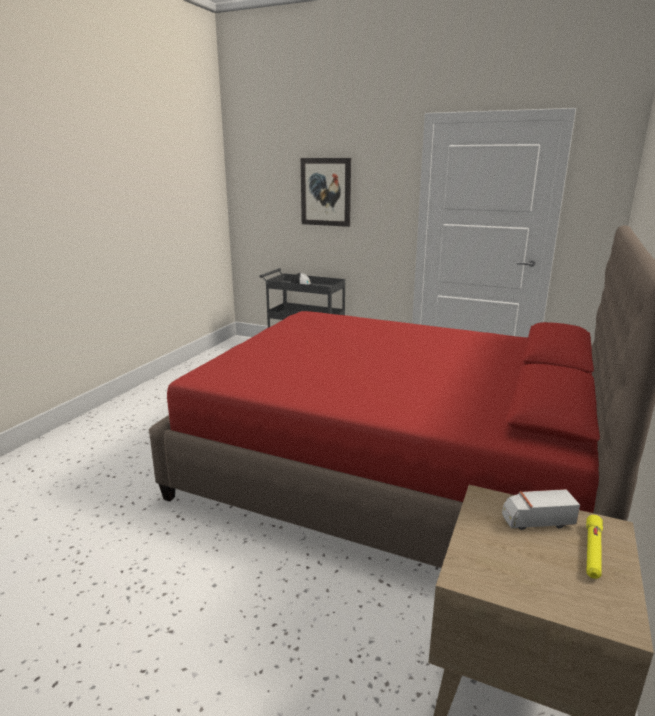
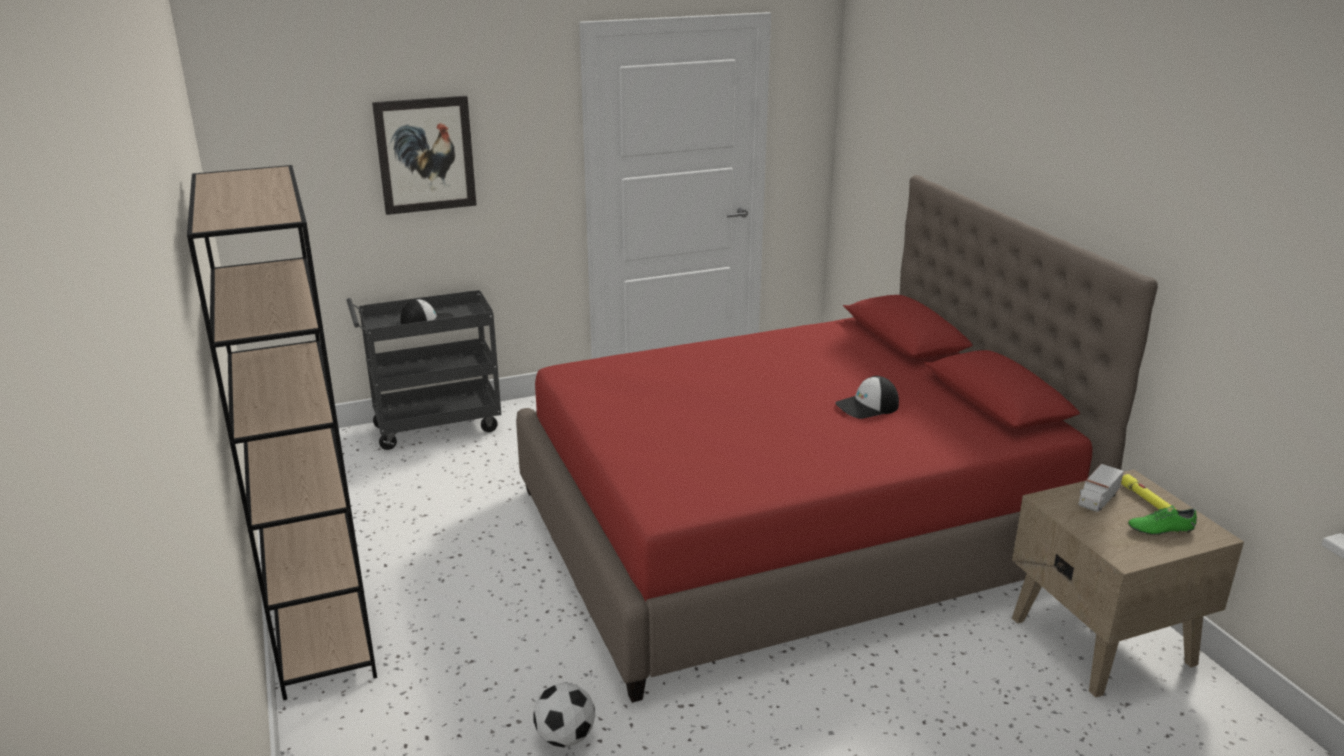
camera: 45 degrees left, 5 degrees up
none -> beige bookcase [187,165,377,701]
none -> football [533,682,595,748]
none -> cap [835,376,899,419]
none -> green shoe [1128,506,1197,536]

